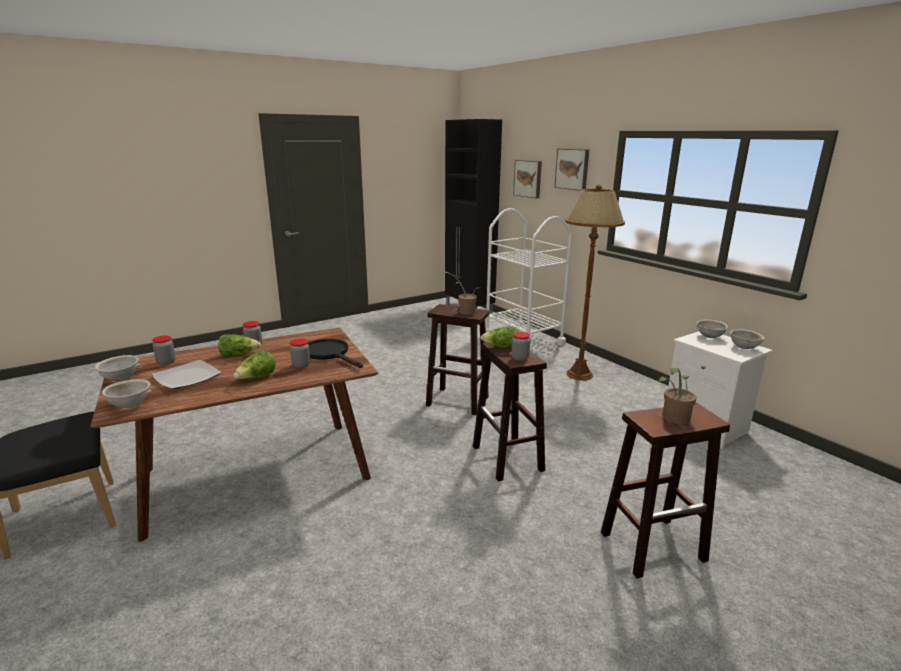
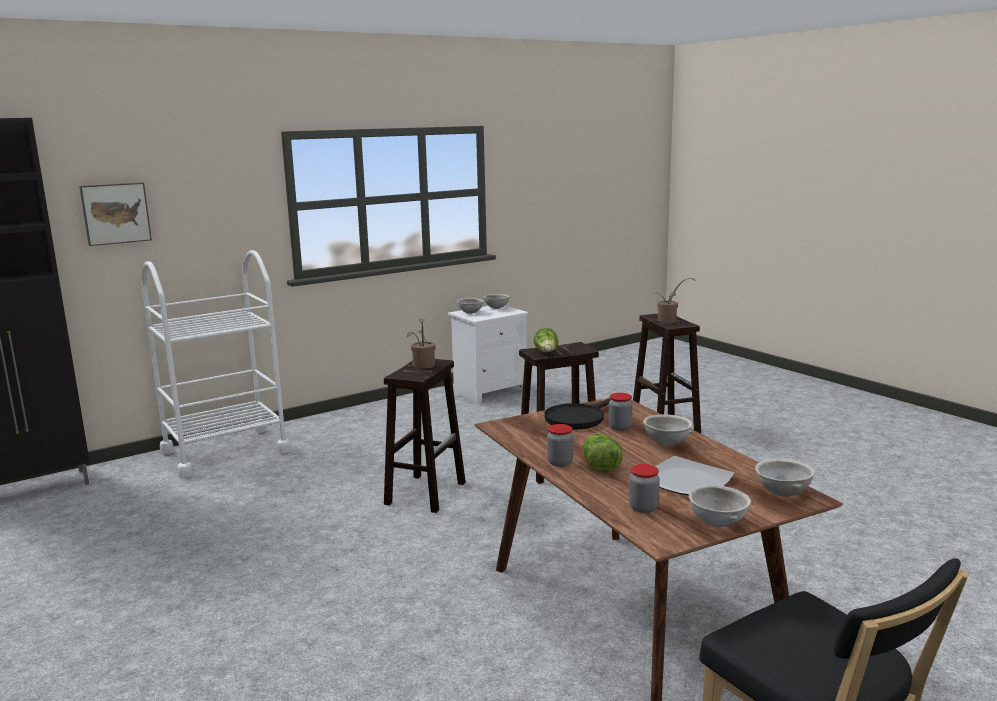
camera: 90 degrees left, 5 degrees down
lettuce [234,351,276,379] -> grey bowl [643,415,693,445]
jar [511,332,530,361] -> none
picture [554,149,589,191] -> none
brown floor lamp [565,185,625,381] -> none

